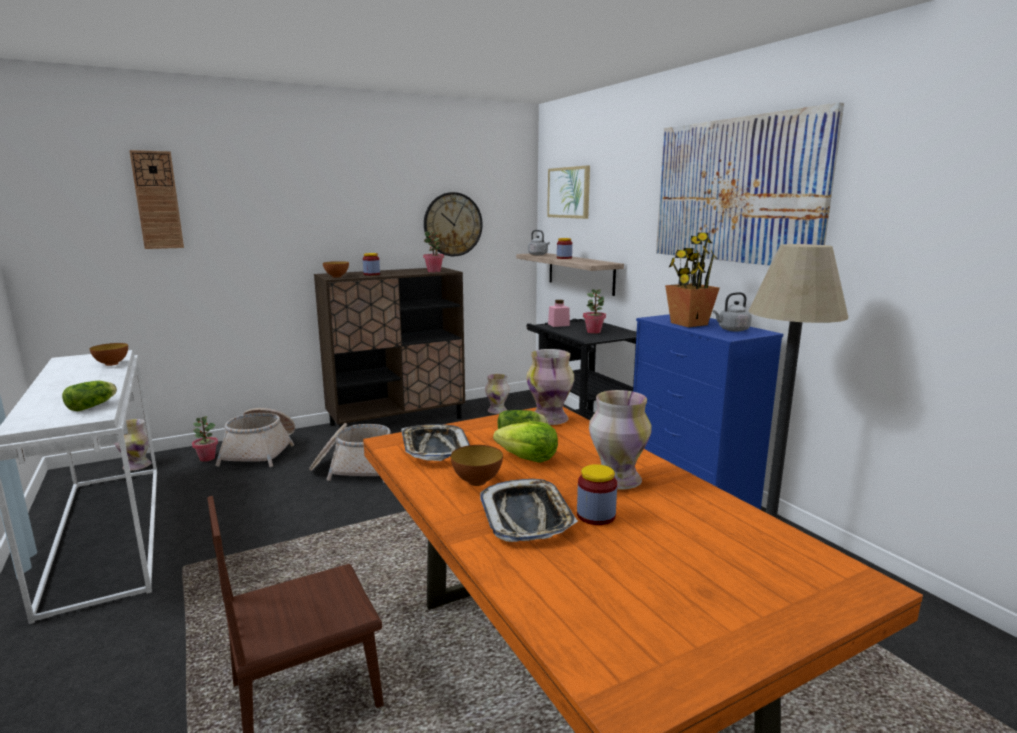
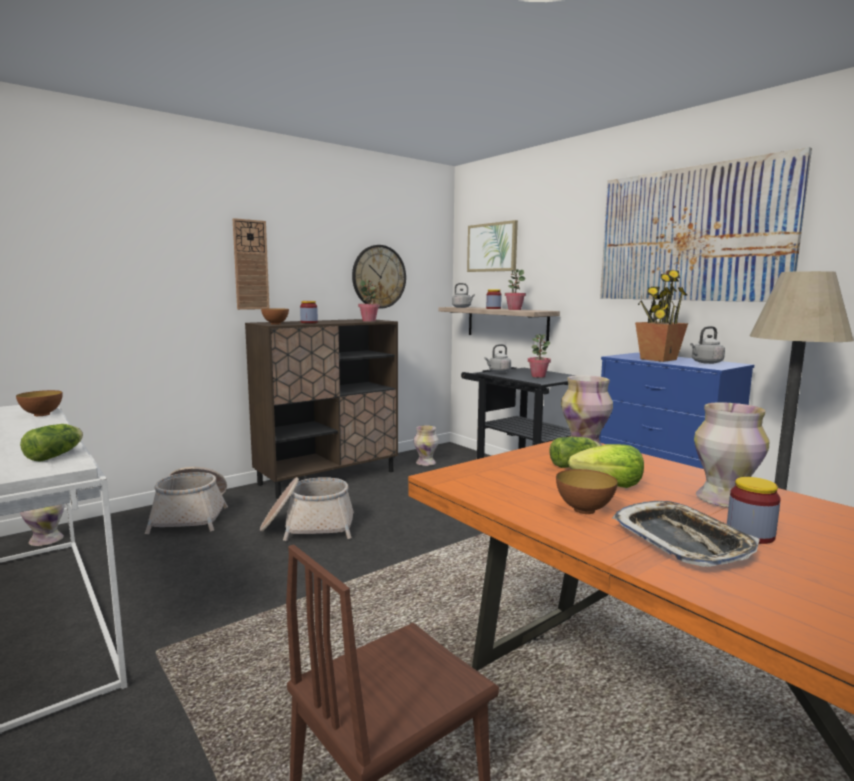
camera: 10 degrees left, 5 degrees down
wall clock [129,150,184,249] -> wall clock moved to [233,218,270,310]
potted plant [192,416,218,462] -> potted plant moved to [505,269,526,310]
tray [401,424,470,461] -> none
pink jar [548,300,570,327] -> grey kettle [484,344,511,372]

